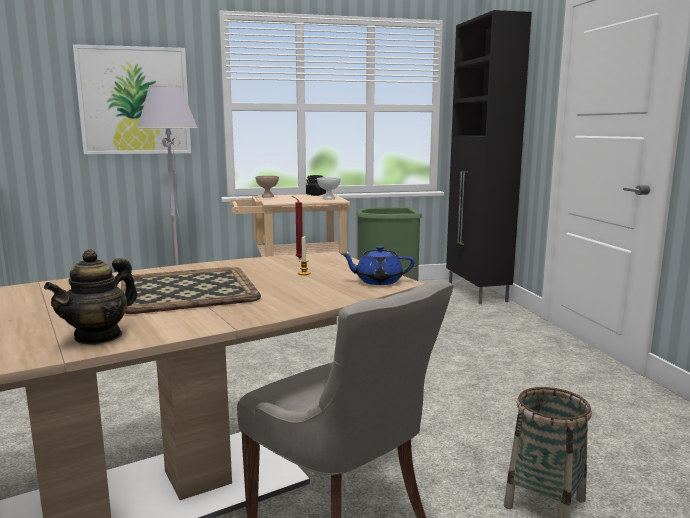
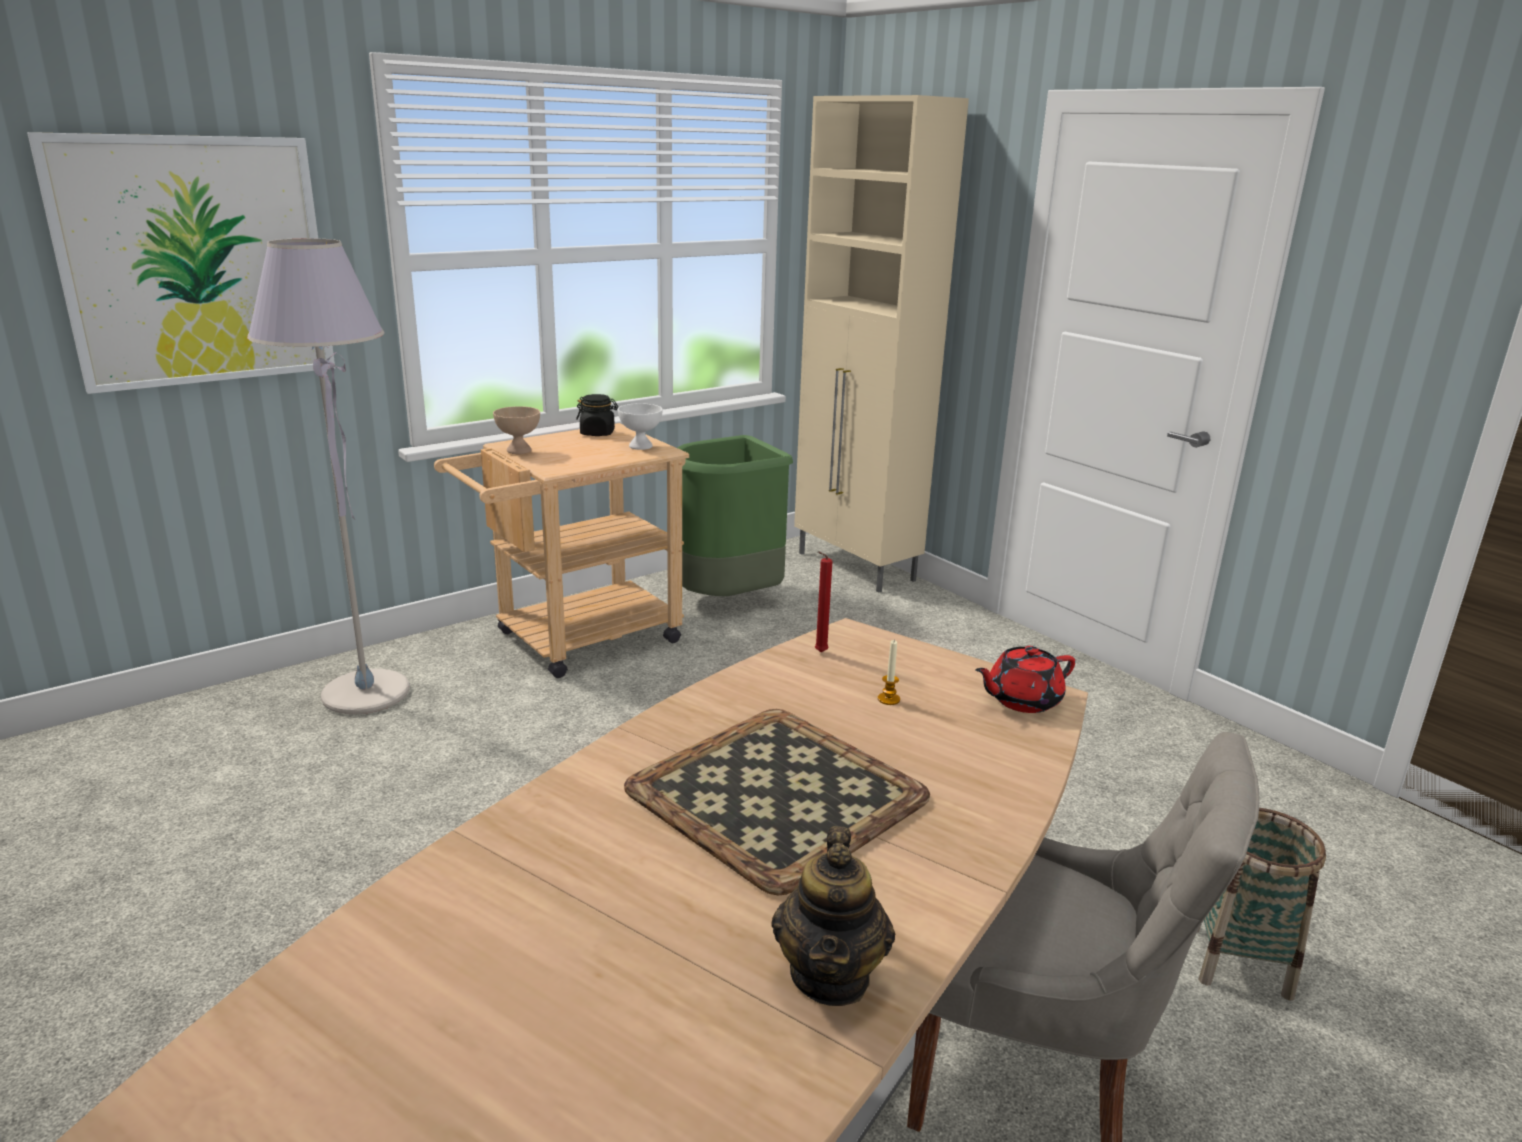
camera: 25 degrees left, 10 degrees up
blue teapot [341,246,415,285] -> red teapot [975,646,1076,713]
black cabinet [446,10,532,304] -> beige cabinet [794,95,969,592]

